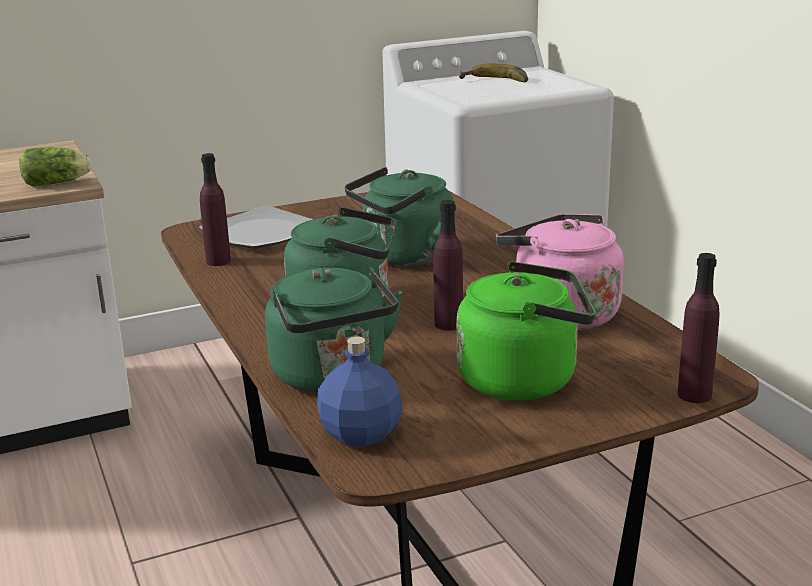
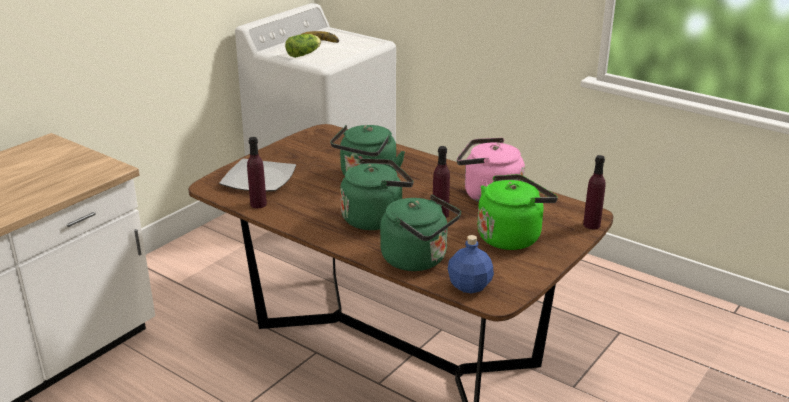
camera: 30 degrees left, 5 degrees up
lettuce [19,147,92,186] -> lettuce moved to [285,34,321,58]

